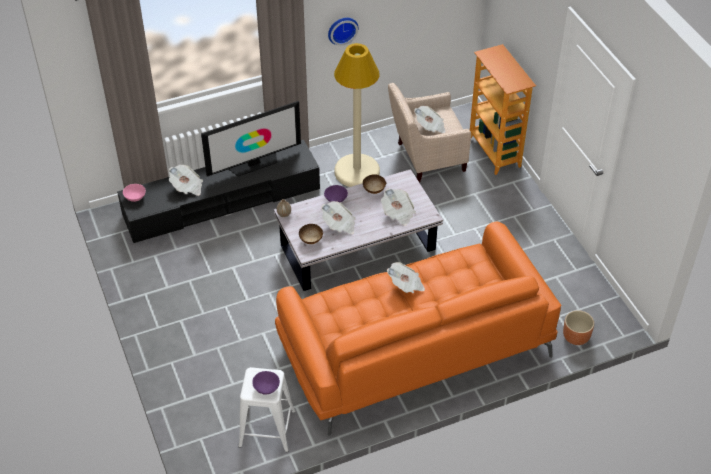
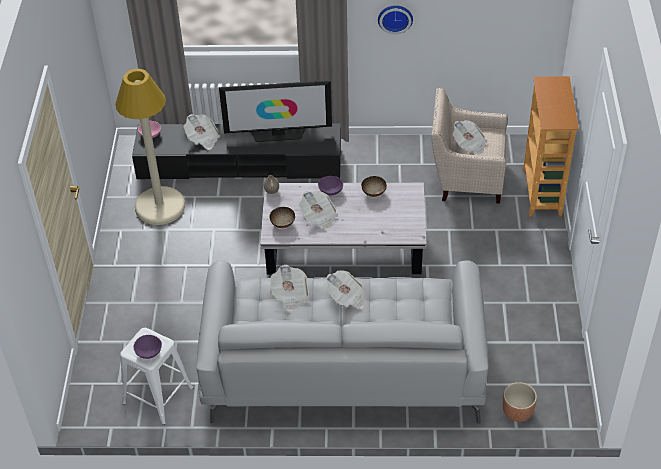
camera: 25 degrees right, 0 degrees up
orange sofa [275,222,561,436] -> grey sofa [196,260,488,424]
beige floor lamp [334,43,380,187] -> beige floor lamp moved to [115,69,185,225]
newspaper [381,188,416,226] -> newspaper moved to [270,265,309,312]

